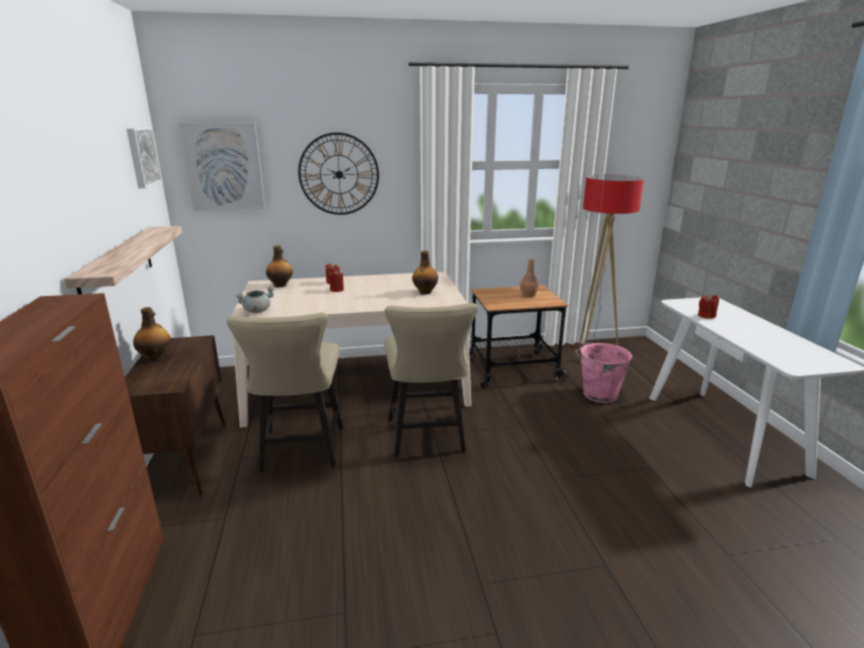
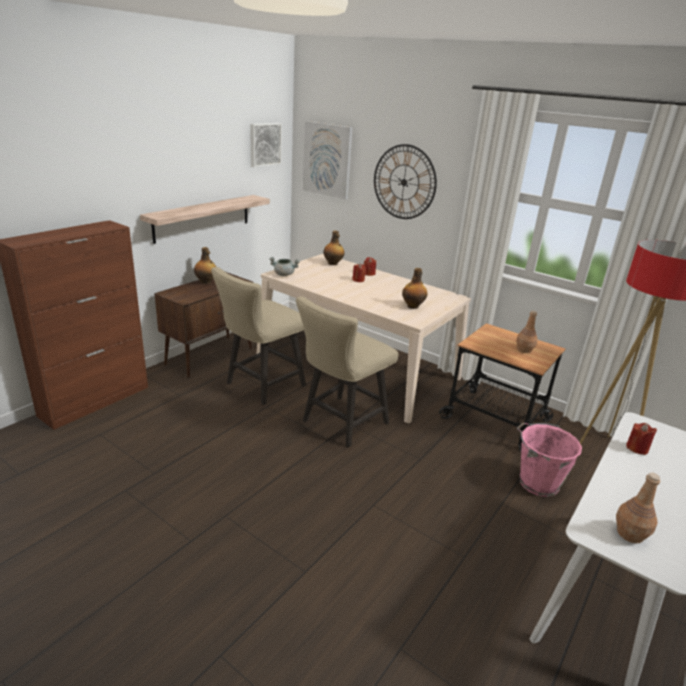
camera: 45 degrees right, 5 degrees up
none -> brown bottle [616,473,660,543]

